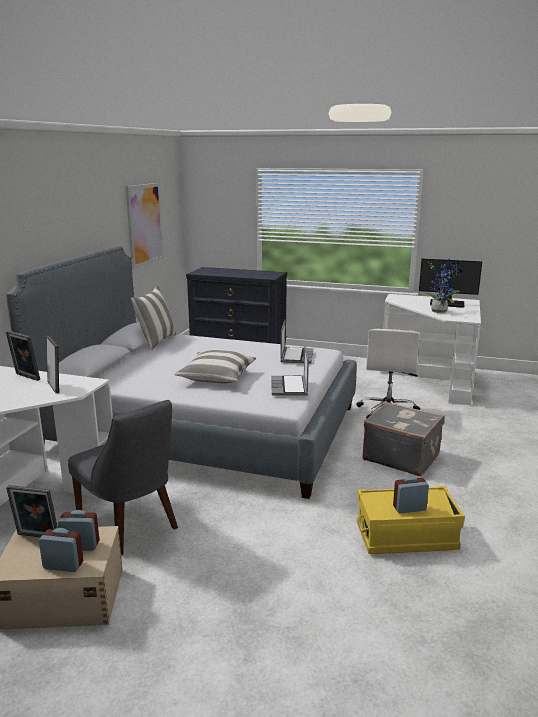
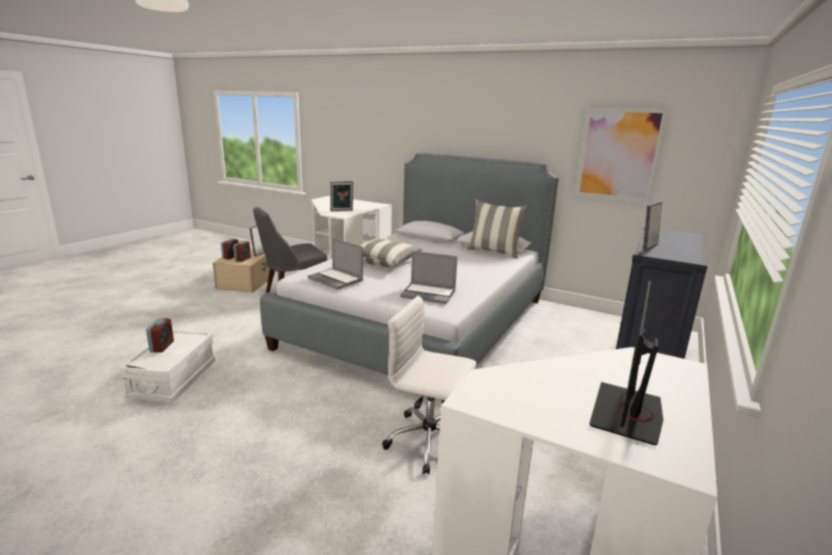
camera: 100 degrees right, 0 degrees up
picture frame [6,331,40,381] -> picture frame moved to [643,202,662,250]
laptop [271,344,309,396] -> laptop turned 150 degrees counterclockwise [308,238,363,289]
yellow storage box [357,486,465,554] -> white storage box [119,330,215,403]
grey suitcase [362,402,445,477] -> none
potted plant [419,259,463,313] -> none

